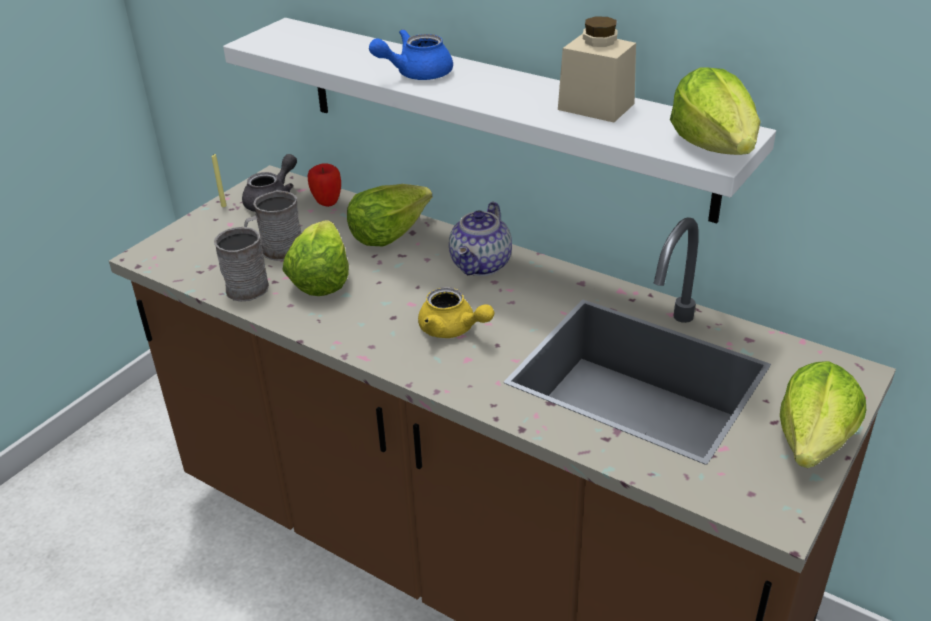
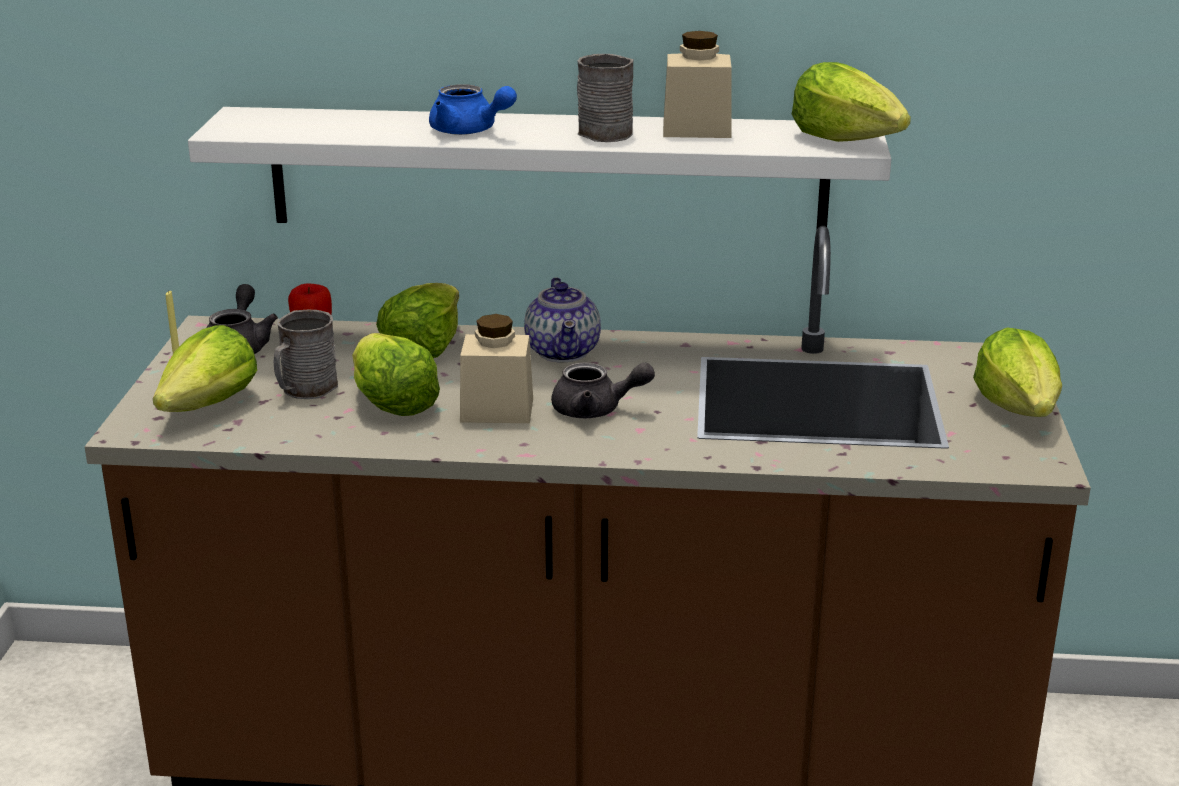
camera: 30 degrees left, 10 degrees down
grey mug [214,227,269,301] -> grey mug moved to [577,54,634,142]
blue teapot [369,29,453,80] -> blue teapot turned 90 degrees counterclockwise [429,84,517,135]
yellow teapot [418,287,494,338] -> grey teapot [551,362,655,418]
none -> lettuce [153,325,257,412]
none -> beige jar [460,314,533,423]

